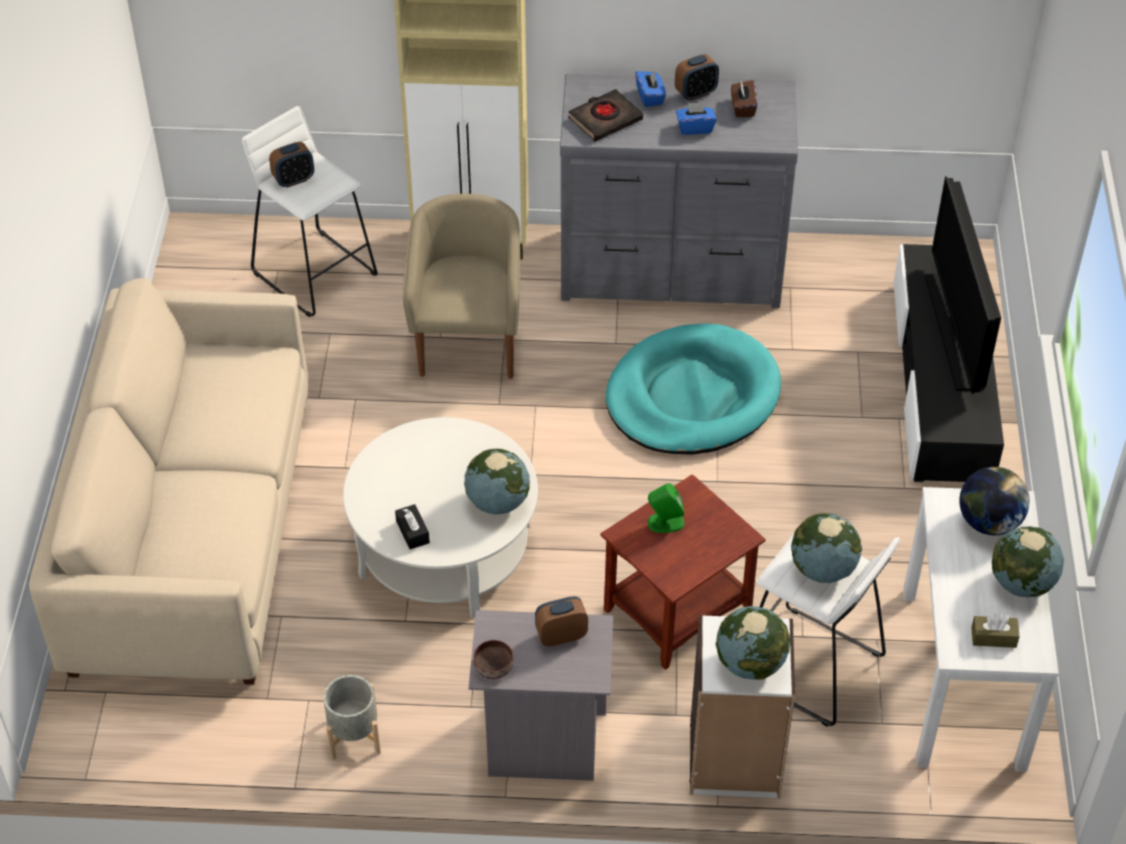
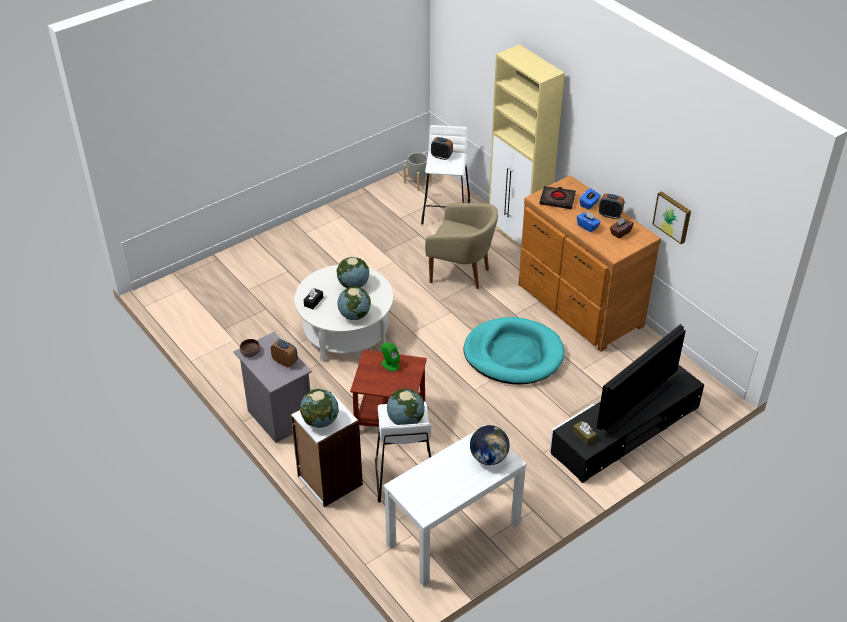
camera: 50 degrees right, 5 degrees down
beige sofa [29,278,309,685] -> none
grey planter [323,675,381,760] -> grey planter moved to [403,153,432,191]
beige armchair [403,194,520,379] -> beige armchair turned 60 degrees clockwise [425,203,498,289]
grey dresser [560,74,798,308] -> brown dresser [518,175,661,352]
brown tissue box [971,613,1020,648] -> brown tissue box moved to [573,421,597,445]
globe [992,526,1064,597] -> globe moved to [337,257,369,288]
none -> picture [653,191,691,244]

